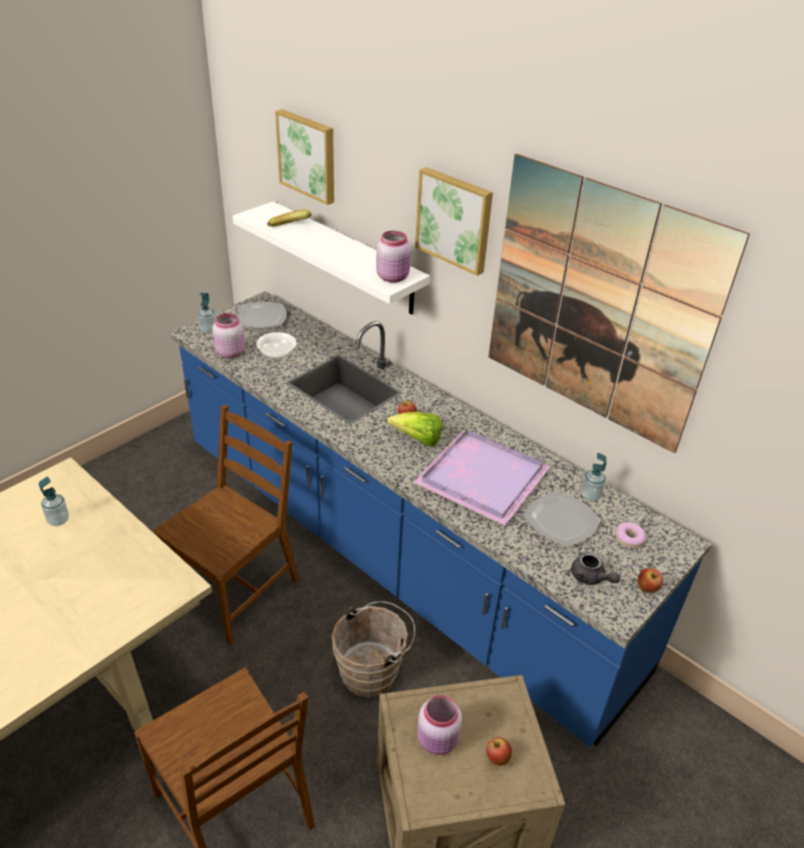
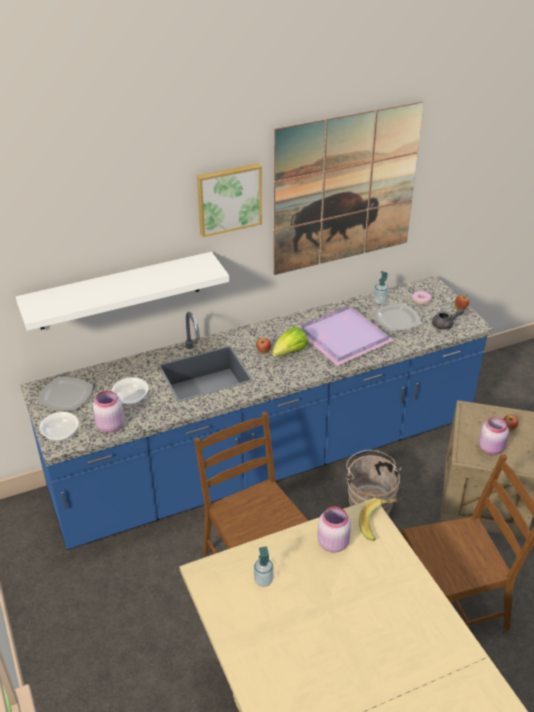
camera: 65 degrees left, 0 degrees up
soap dispenser [198,293,216,333] -> bowl [39,412,79,441]
banana [267,210,312,227] -> banana moved to [359,499,397,541]
picture [275,109,334,205] -> none
pink jar [376,231,411,283] -> pink jar moved to [317,507,351,553]

